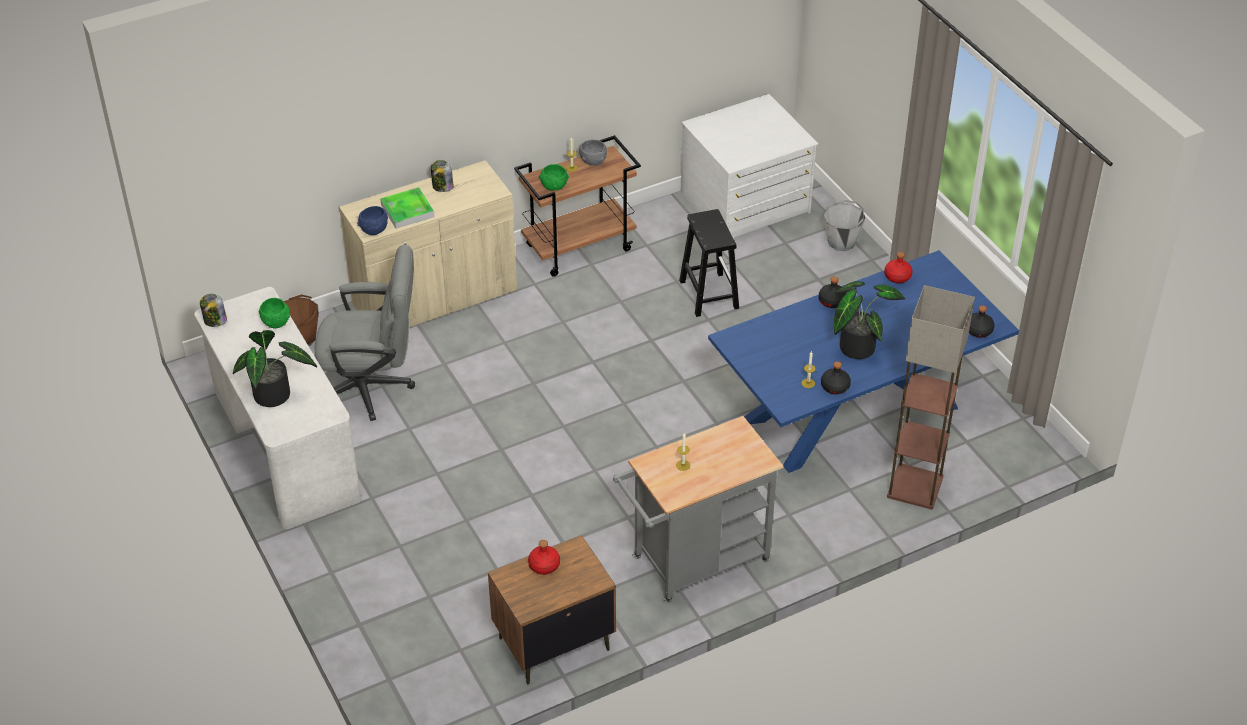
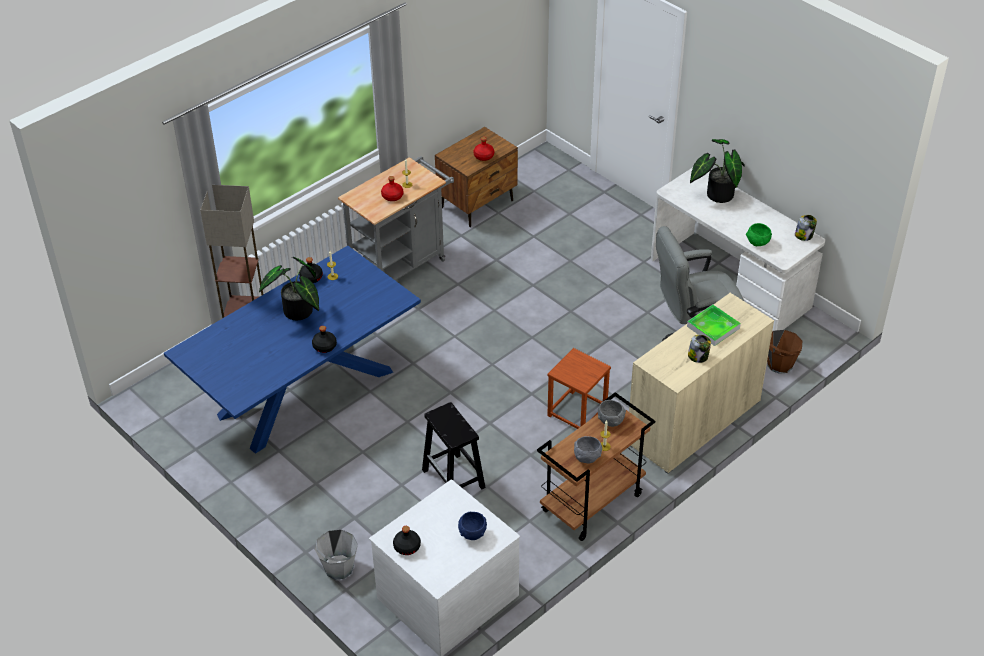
camera: 165 degrees right, 0 degrees up
blue bowl [357,206,388,235] -> blue bowl moved to [458,512,487,540]
green bowl [539,164,569,191] -> grey bowl [598,400,626,427]
red bottle [884,252,913,283] -> red bottle moved to [381,176,403,201]
black bottle [969,305,995,338] -> black bottle moved to [393,526,421,555]
none -> brown stool [547,348,611,429]

